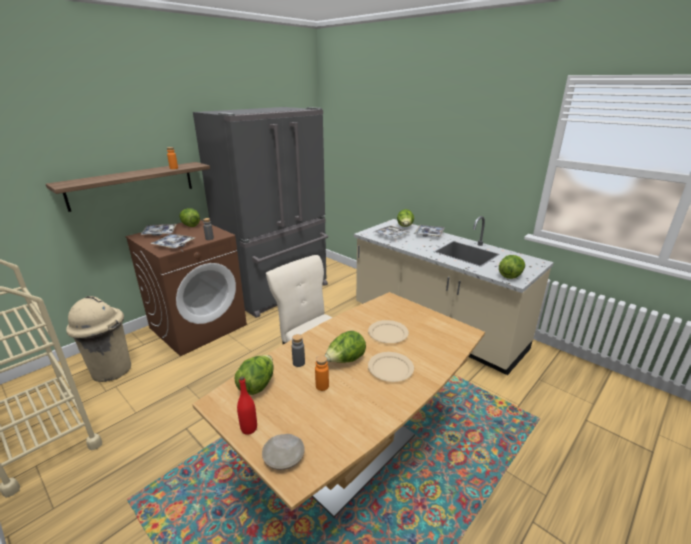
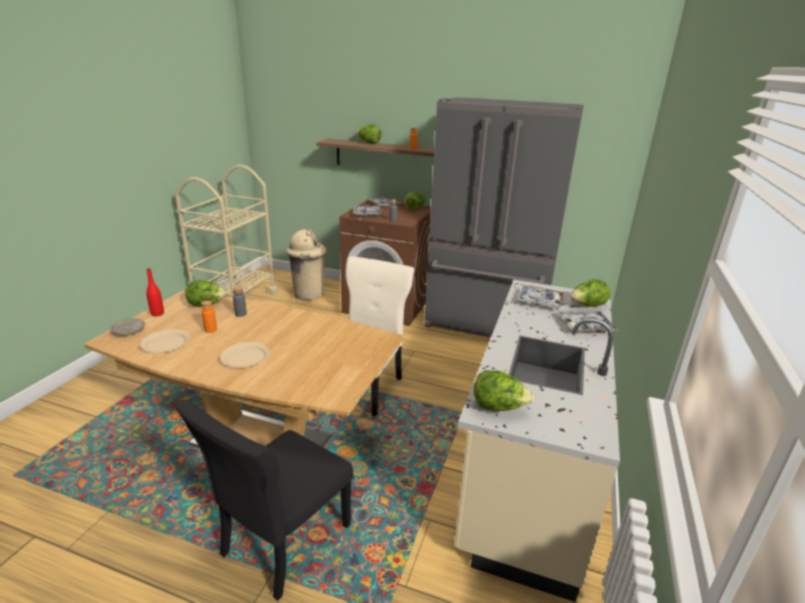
camera: 65 degrees right, 0 degrees up
lettuce [325,331,366,363] -> lettuce moved to [355,124,381,144]
beige plate [368,320,409,343] -> beige plate moved to [140,329,190,353]
none -> black chair [176,401,353,601]

